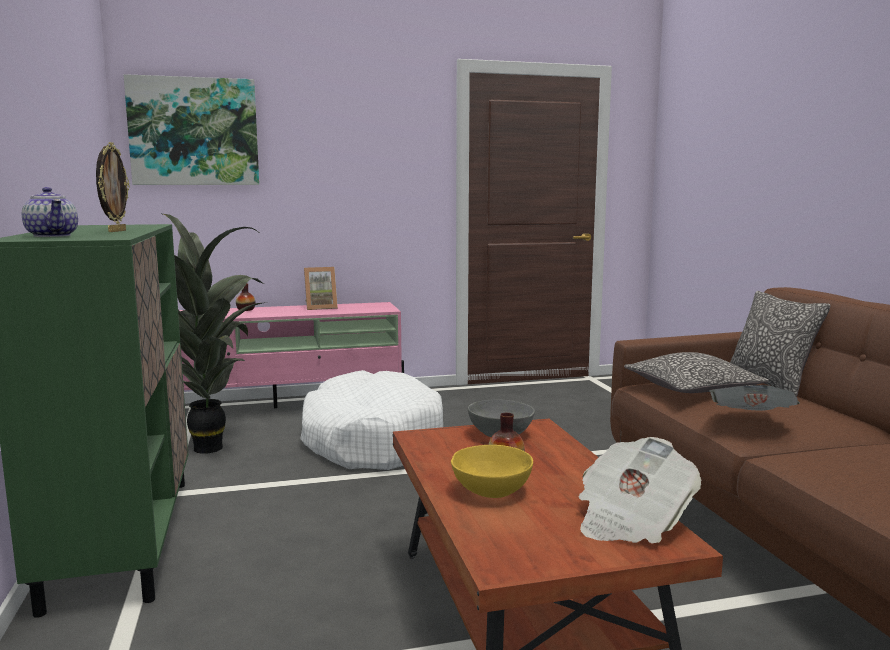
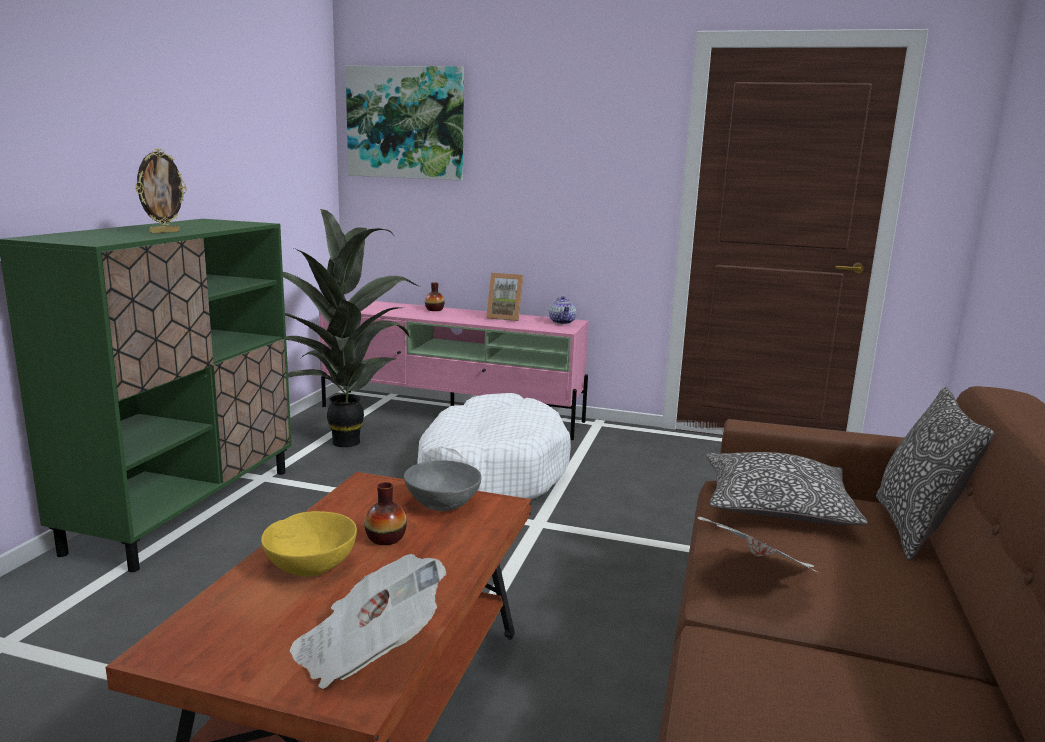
camera: 30 degrees right, 5 degrees up
teapot [22,187,78,237] -> teapot moved to [549,296,576,324]

